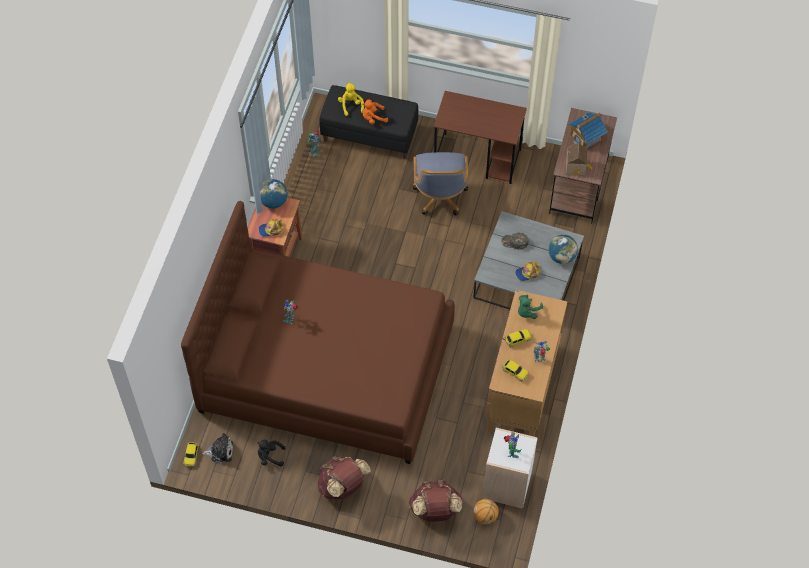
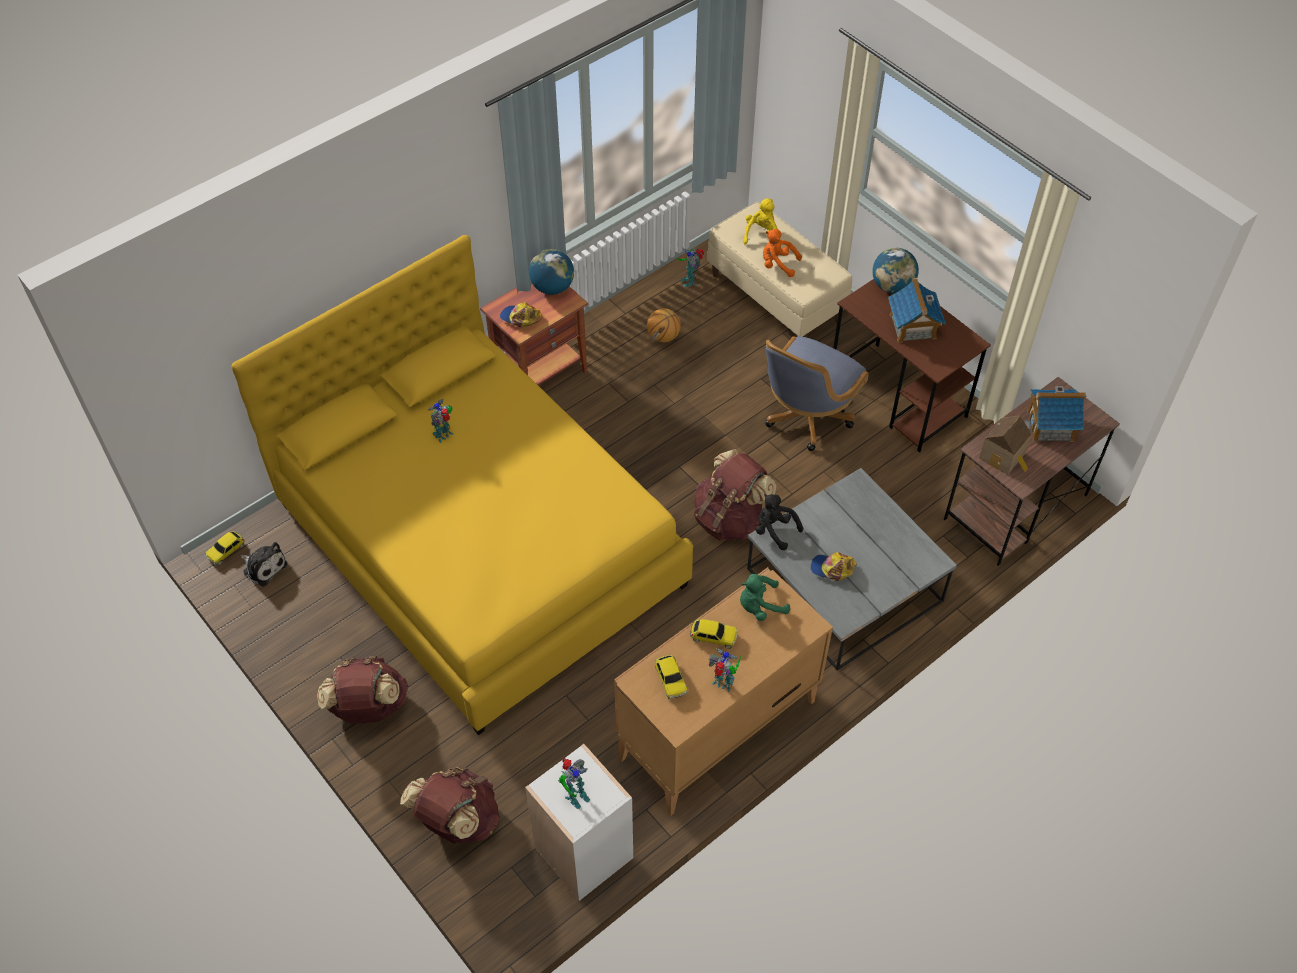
camera: 35 degrees right, 5 degrees down
brown bed [181,201,455,464] -> yellow bed [232,235,693,735]
black plush toy [257,439,286,466] -> black plush toy moved to [756,494,803,550]
black bench [319,85,418,159] -> beige bench [708,202,852,337]
basketball [473,499,499,524] -> basketball moved to [647,308,681,342]
green cap [501,232,528,250] -> none
globe [548,235,578,264] -> globe moved to [872,248,919,294]
none -> brown backpack [694,449,776,540]
none -> toy house [888,278,946,343]

